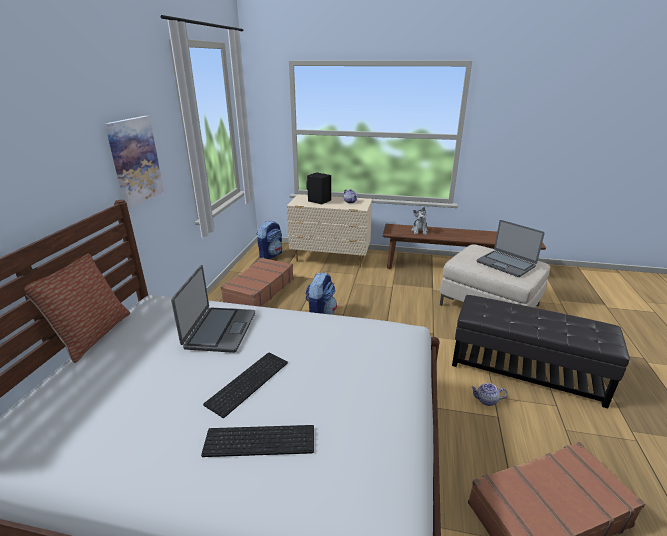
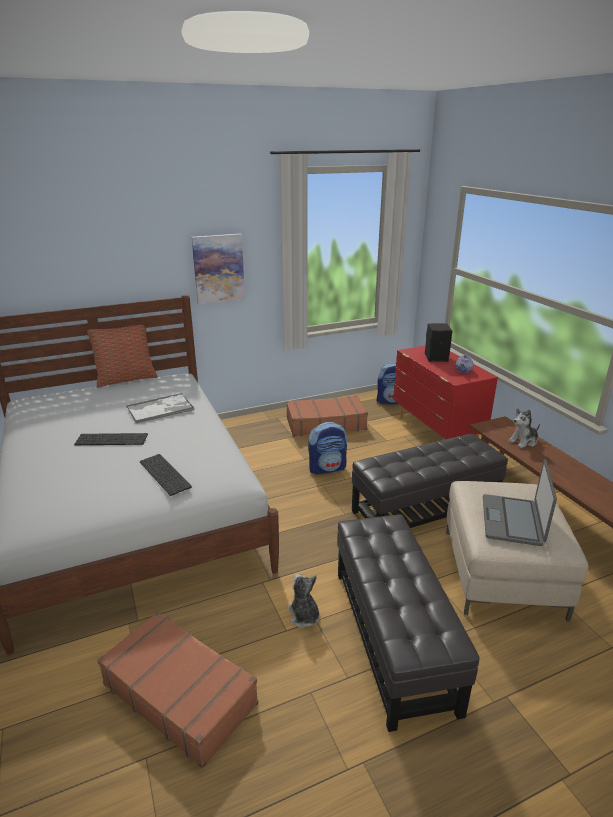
camera: 55 degrees right, 0 degrees up
laptop [171,265,255,353] -> tray [126,393,194,423]
keyboard [201,425,314,457] -> keyboard moved to [140,454,192,496]
beige dresser [287,194,372,267] -> red dresser [393,346,498,440]
teapot [471,383,507,406] -> plush toy [287,574,320,628]
none -> black ottoman [352,434,508,528]

